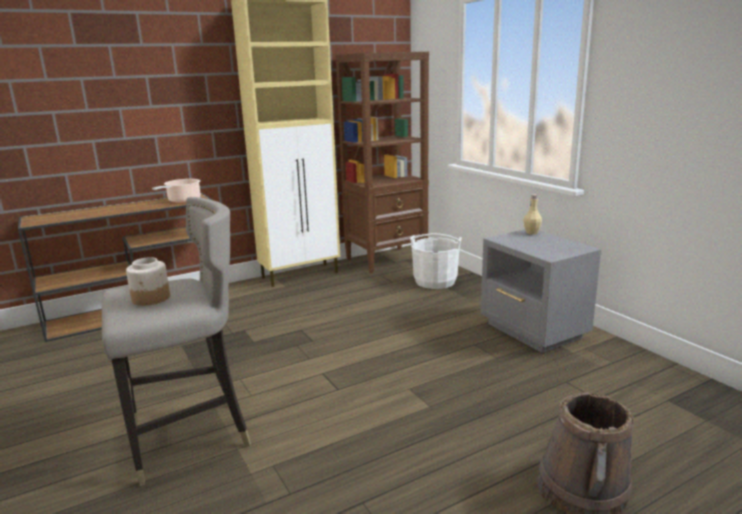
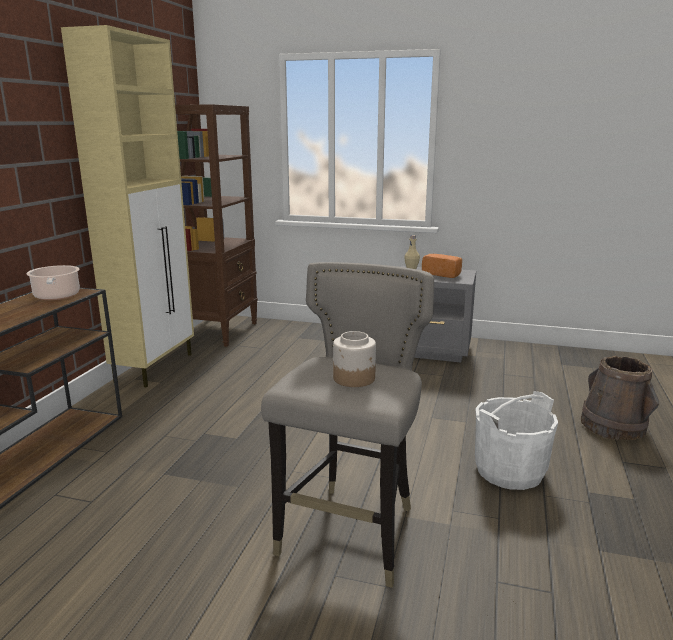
camera: 45 degrees left, 0 degrees up
white bucket [410,233,462,289] -> white bucket moved to [475,391,558,490]
none -> bread [422,254,462,278]

